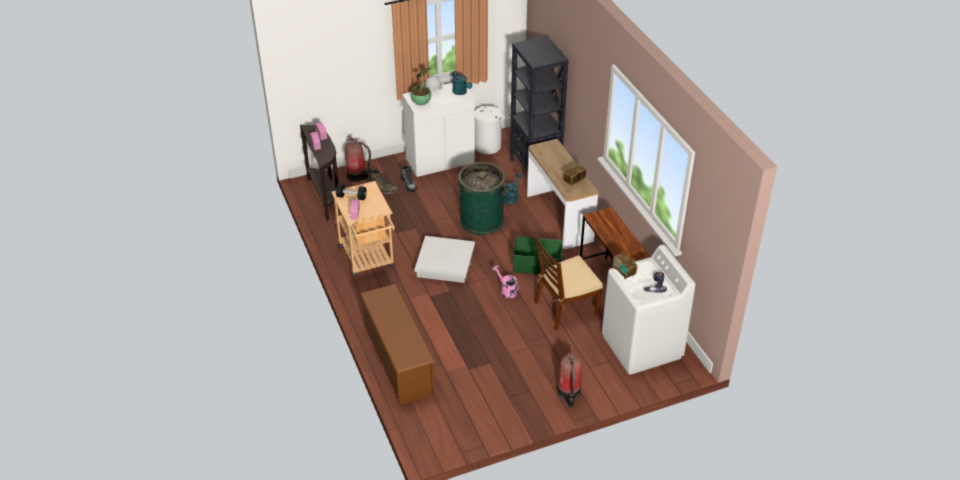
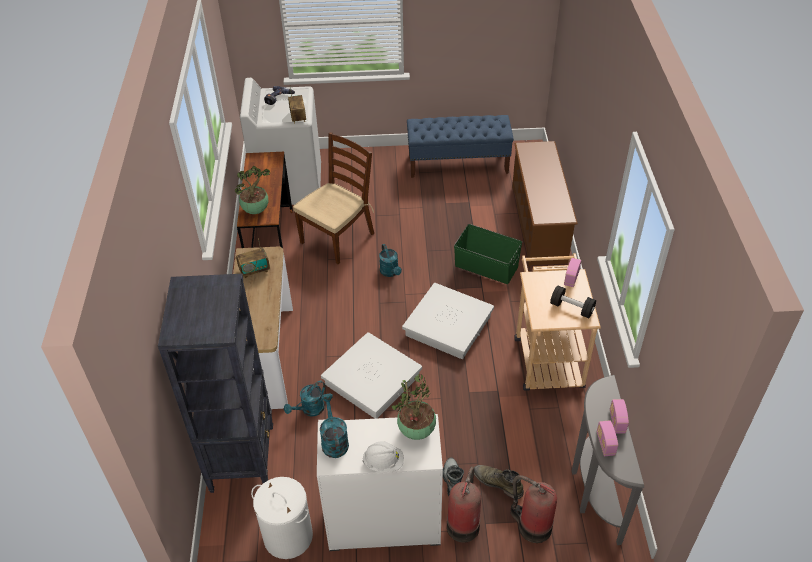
camera: 160 degrees left, 5 degrees up
brown console table [300,125,339,221] -> grey console table [572,375,644,545]
green trash can [457,162,507,235] -> white storage box [321,332,422,419]
pink watering can [493,265,519,299] -> turquoise watering can [379,244,402,277]
green storage box [513,236,563,274] -> green storage box moved to [454,224,522,284]
brown chair [535,235,603,330] -> brown chair turned 45 degrees counterclockwise [293,132,374,264]
fire extinguisher [557,346,582,408] -> fire extinguisher moved to [447,467,481,543]
none -> potted plant [235,166,270,214]
none -> blue bench [407,115,514,178]

